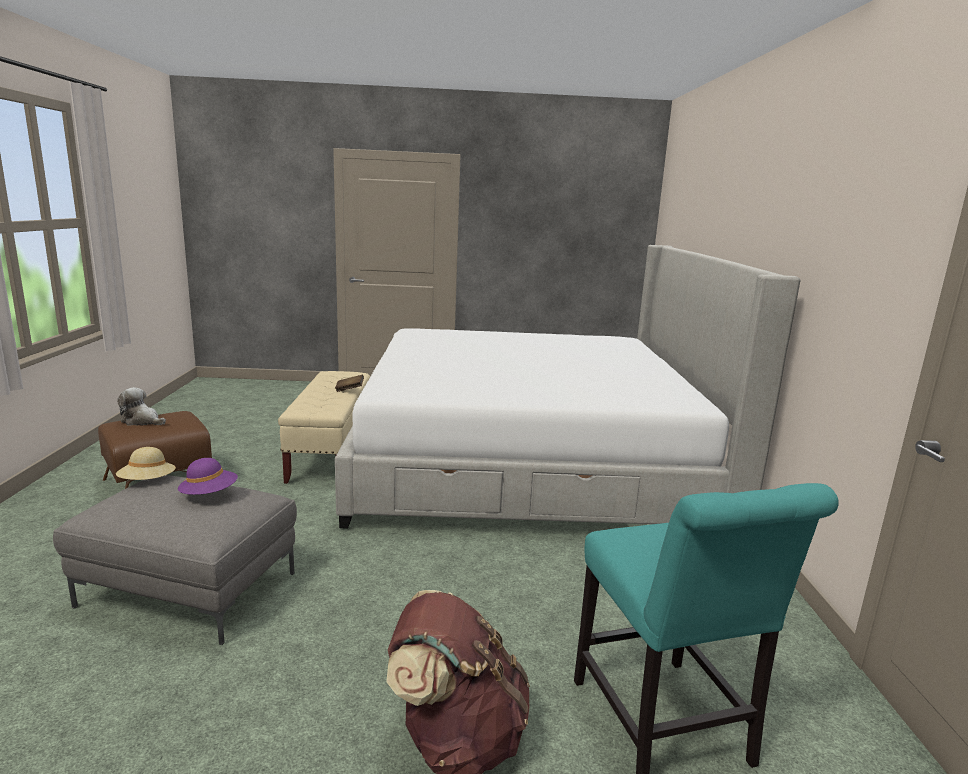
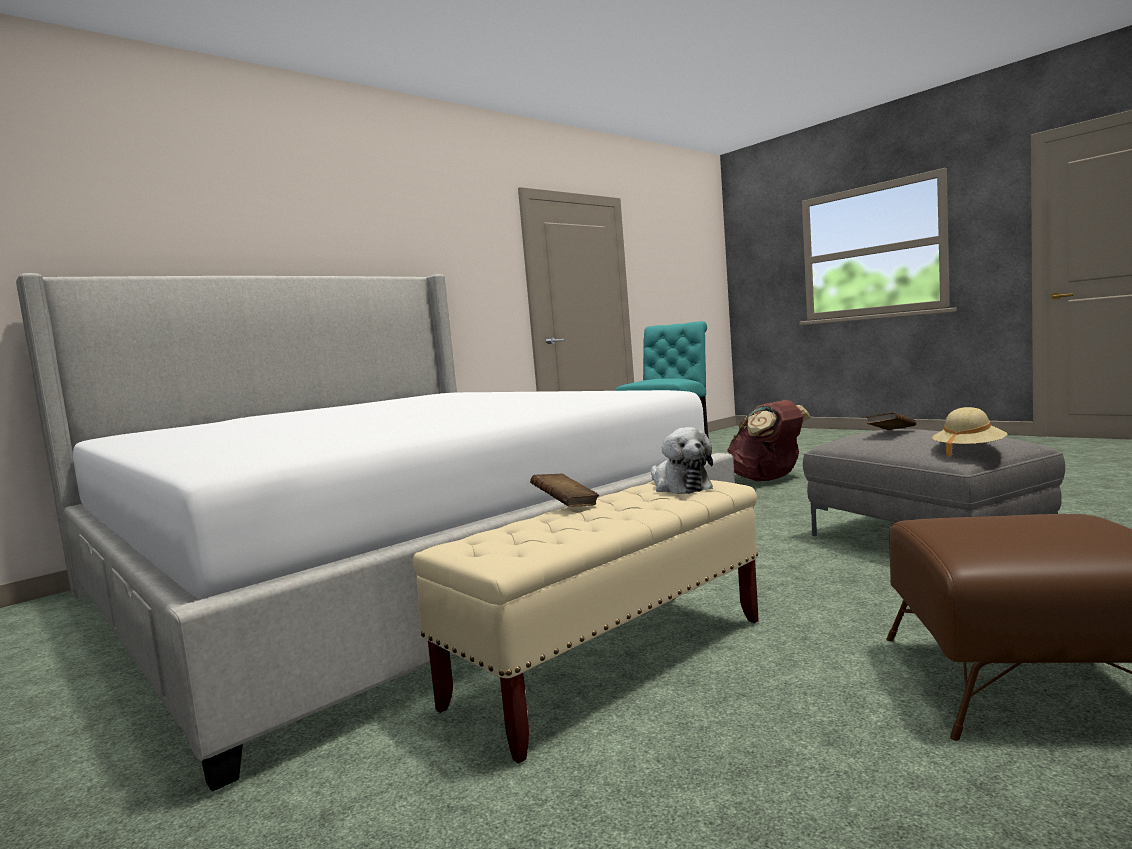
camera: 130 degrees left, 10 degrees down
plush toy [117,387,166,426] -> plush toy moved to [651,427,713,494]
purple hat [178,458,238,495] -> brown book [866,413,916,430]

